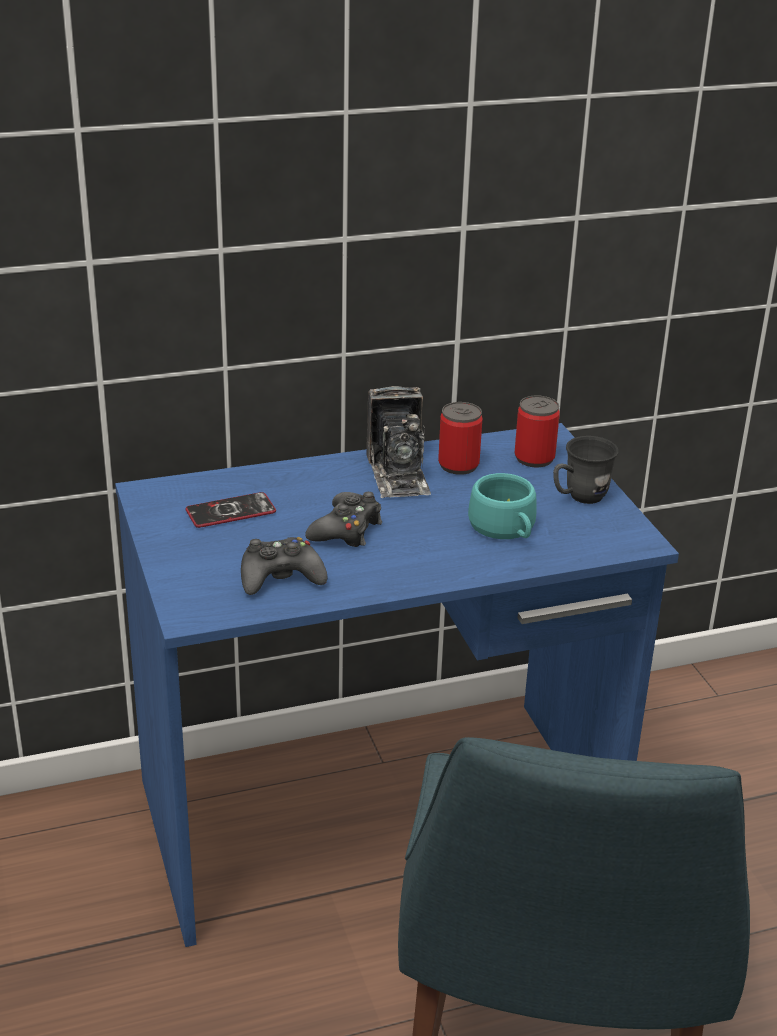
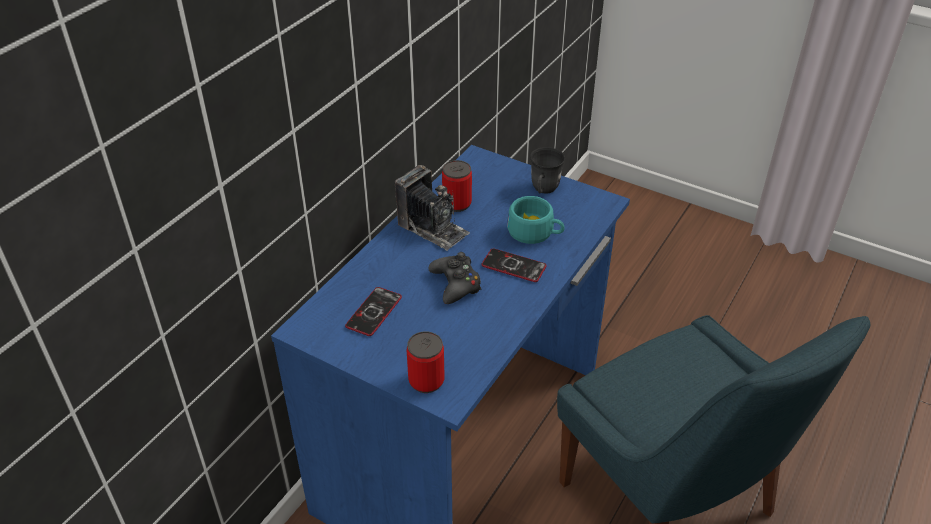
camera: 40 degrees left, 10 degrees up
black game controller [241,537,327,595] -> none
can [515,396,560,467] -> can moved to [407,331,445,393]
none -> phone [481,248,547,282]

